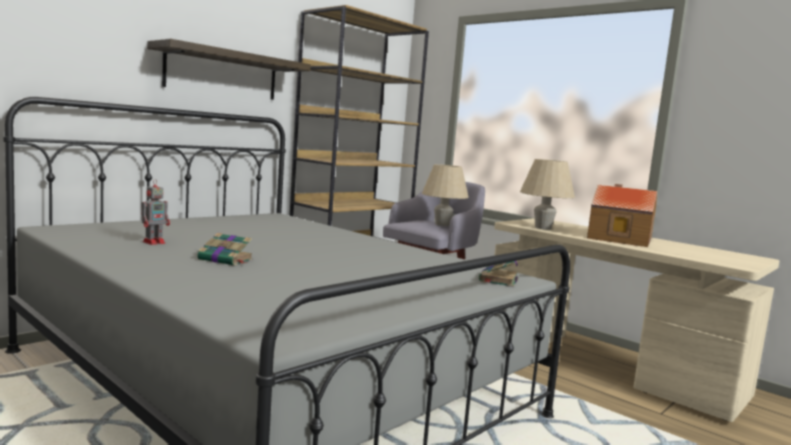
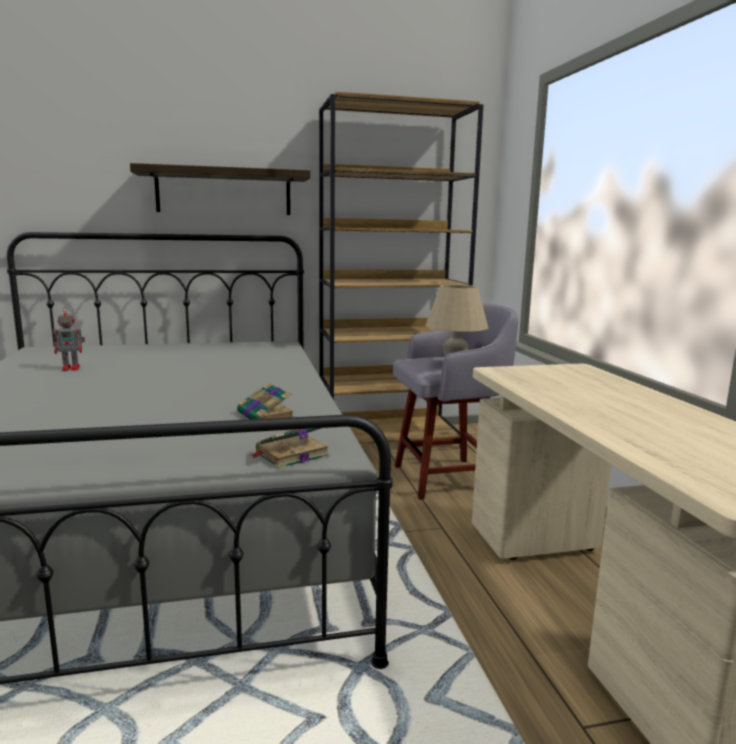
camera: 35 degrees right, 5 degrees up
book [197,233,253,266] -> book moved to [237,383,294,419]
beige table lamp [520,159,575,230] -> none
toy house [587,184,657,247] -> none

